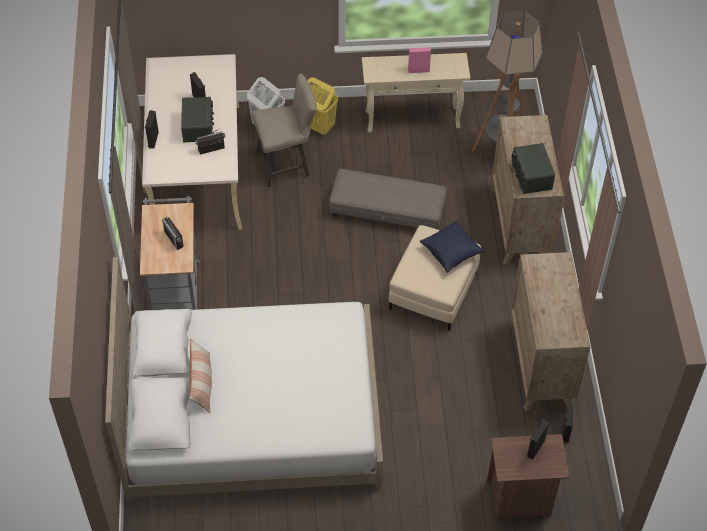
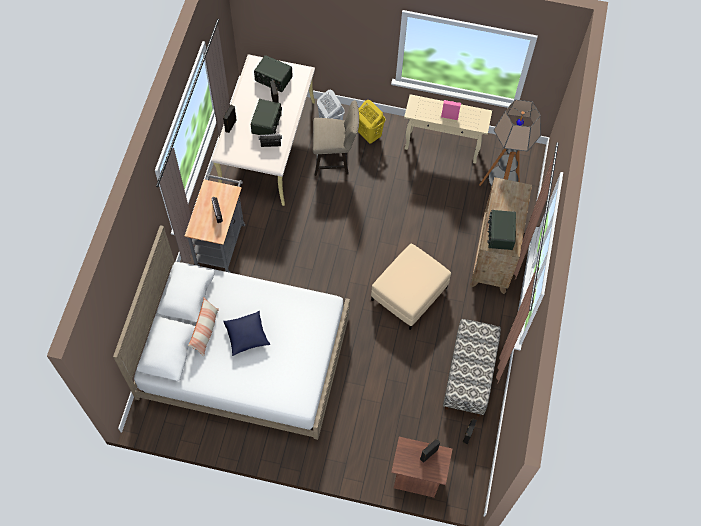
camera: 15 degrees right, 10 degrees up
grey ottoman [329,169,446,230] -> none
blue pillow [420,221,485,273] -> blue pillow moved to [223,311,270,356]
brown dresser [510,252,590,411] -> bench [443,319,501,417]
none -> radio [254,55,293,92]

